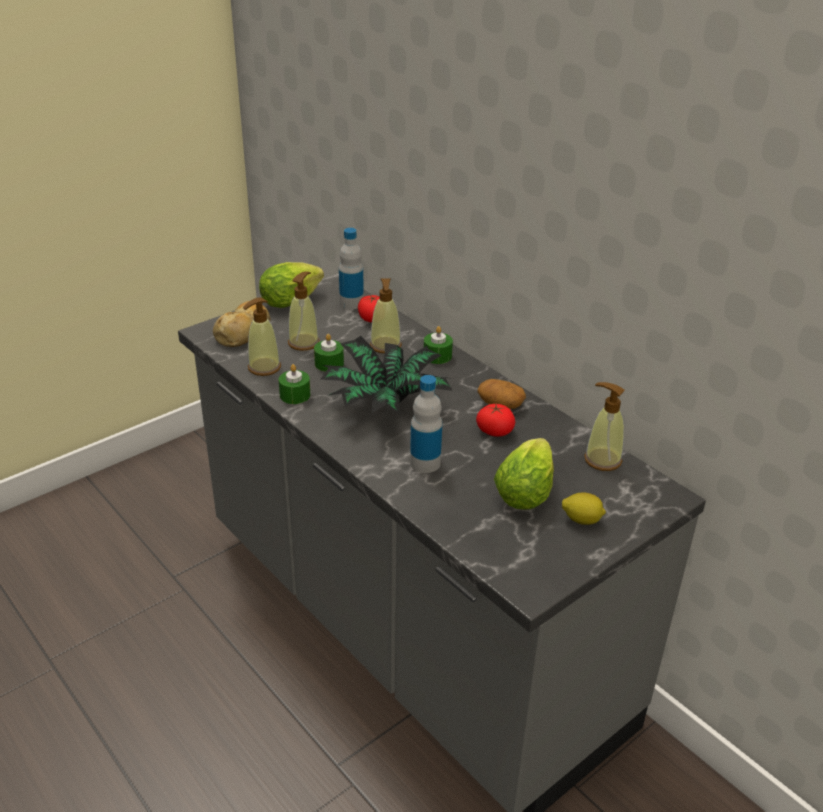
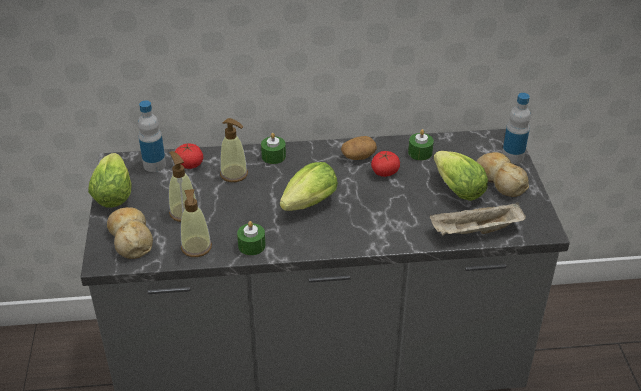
camera: 55 degrees left, 5 degrees up
green candle [314,334,344,372] -> green candle moved to [408,129,434,161]
potted plant [320,336,453,414] -> lettuce [280,162,338,211]
bottle [410,375,442,473] -> bottle moved to [502,93,531,164]
lemon [562,492,606,525] -> bread [477,152,529,197]
soap dispenser [584,382,625,471] -> none
none -> beige tray [430,202,526,235]

